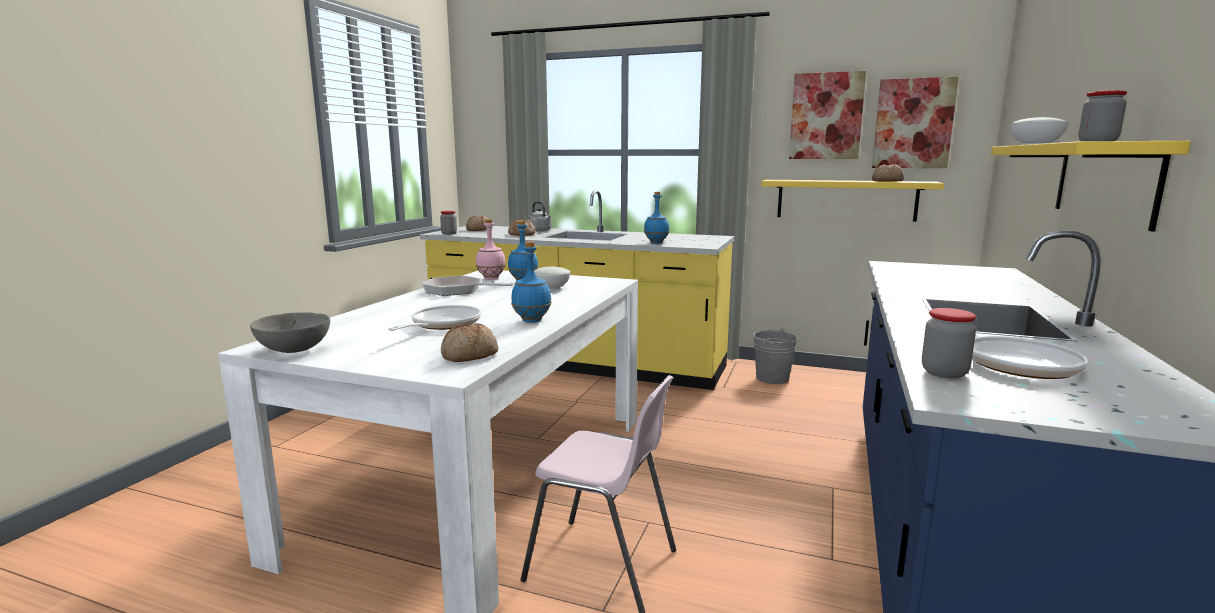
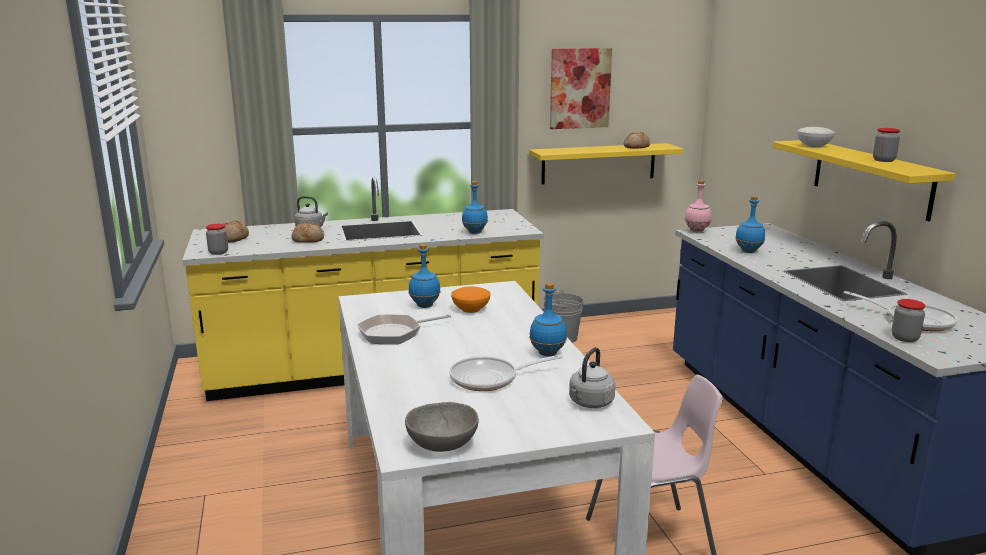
camera: 35 degrees left, 5 degrees up
frying pan [388,305,481,331] -> frying pan turned 90 degrees counterclockwise [449,355,563,391]
bread [441,324,498,362] -> grey kettle [569,347,615,408]
pink bottle [476,219,506,280] -> pink bottle moved to [685,180,711,233]
white bowl [534,267,571,290] -> orange bowl [451,286,491,313]
picture [872,77,959,168] -> none
none -> blue bottle [735,196,765,253]

